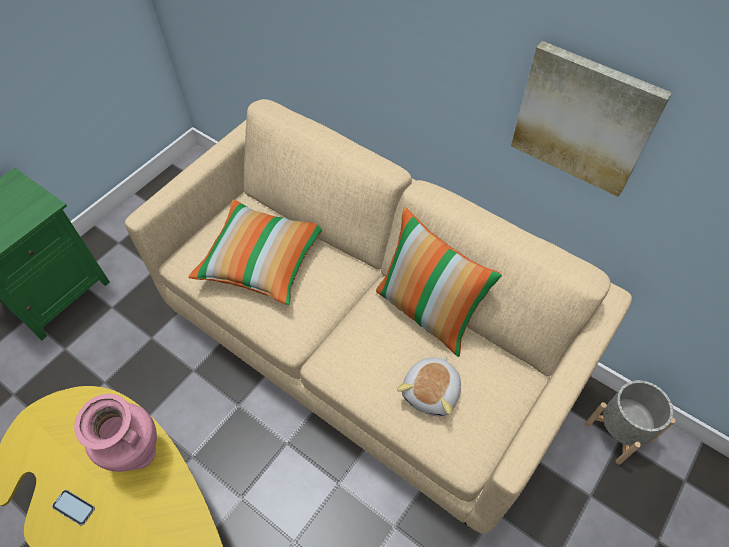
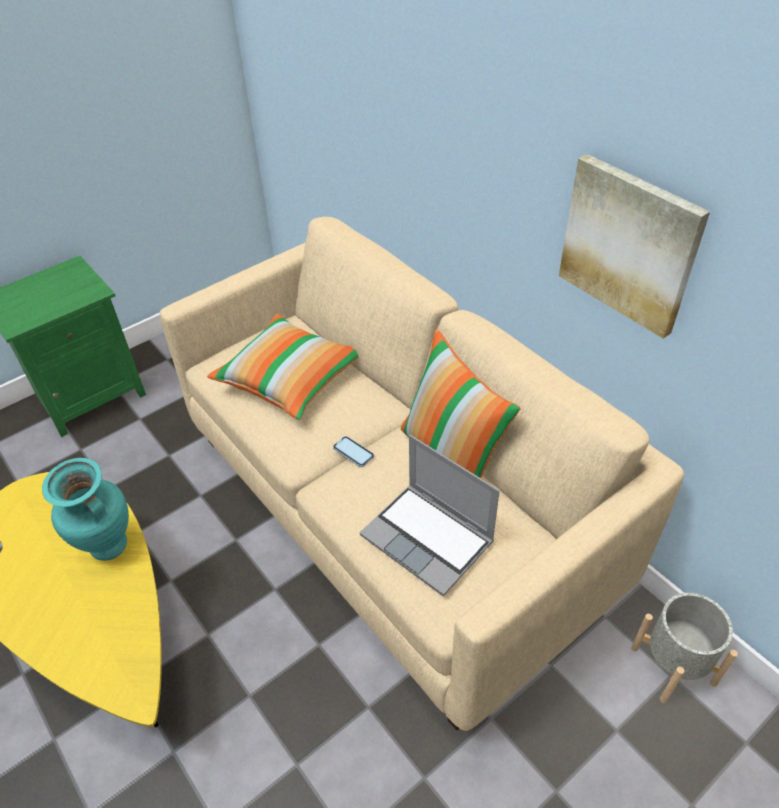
camera: 15 degrees right, 10 degrees down
phone [52,490,95,526] -> phone moved to [333,436,374,467]
pink vase [74,394,157,472] -> turquoise vase [42,458,129,561]
plush toy [397,356,461,416] -> laptop [360,435,500,596]

